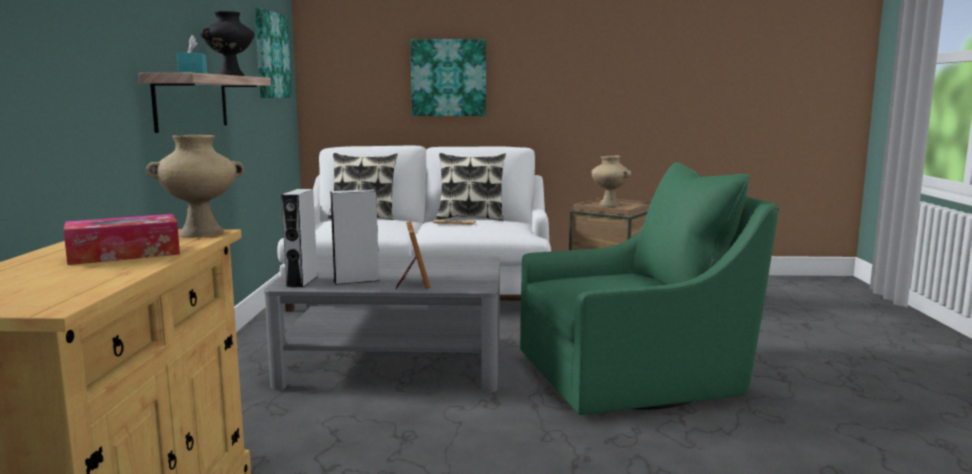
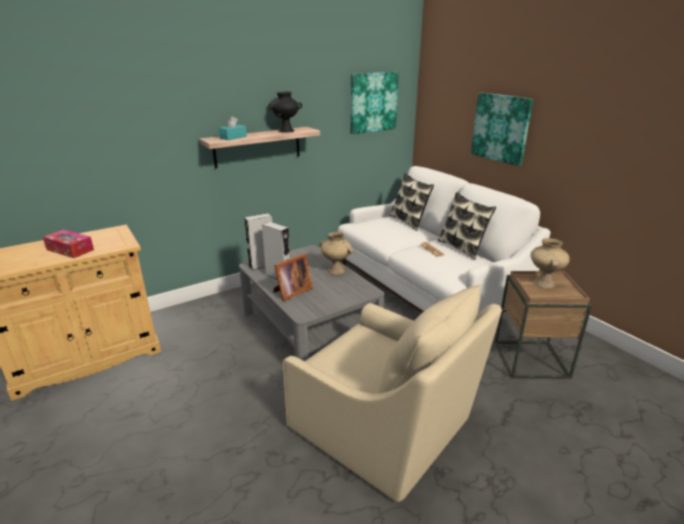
camera: 55 degrees right, 15 degrees up
beige vase [146,135,244,238] -> beige vase moved to [319,232,353,275]
green armchair [520,162,779,415] -> beige armchair [283,285,502,502]

